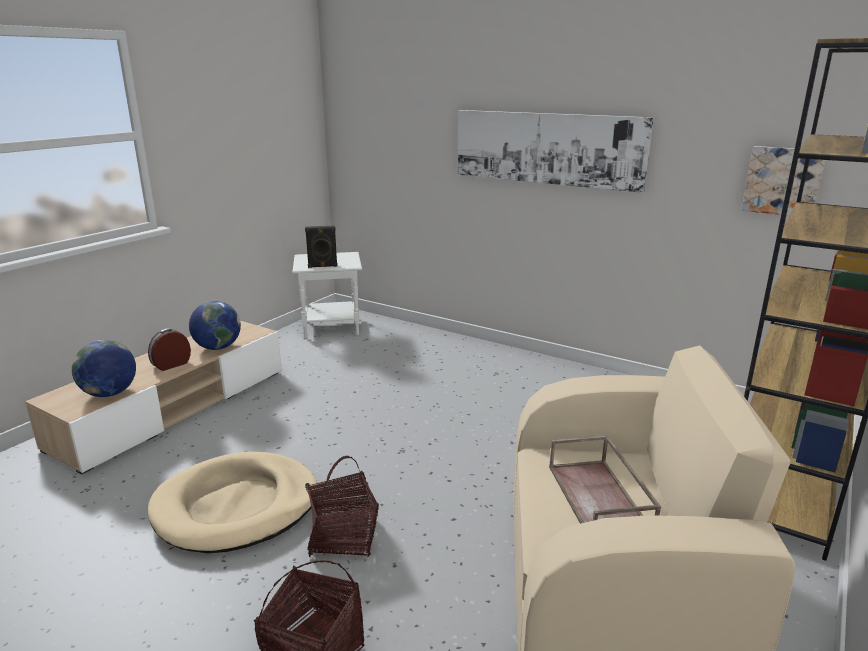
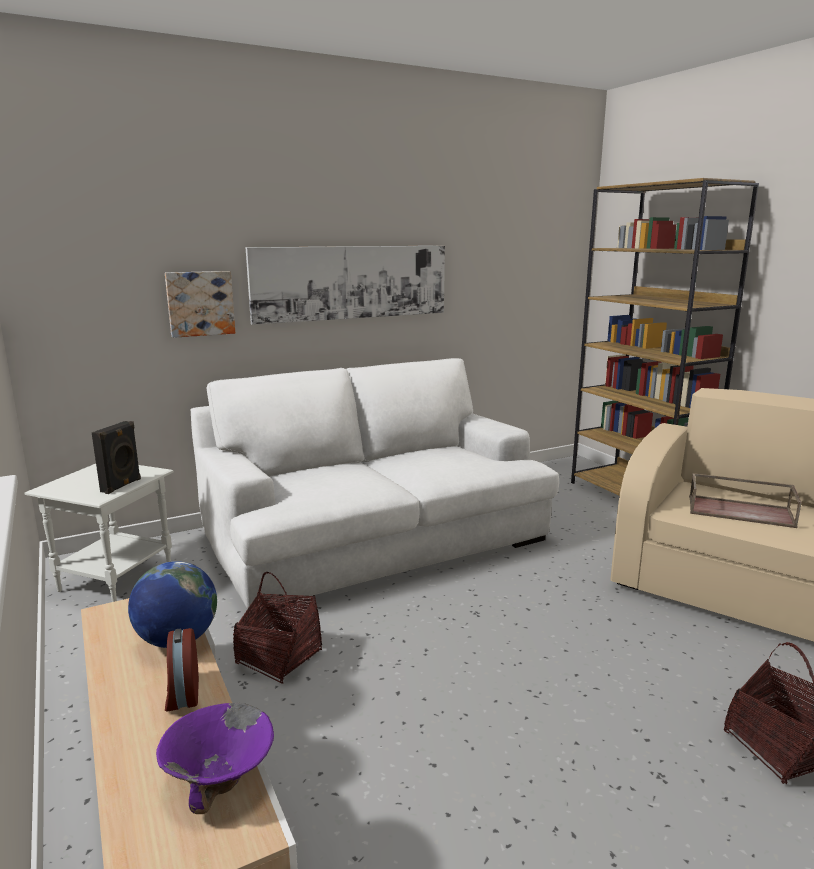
camera: 60 degrees left, 5 degrees down
globe [72,340,136,397] -> purple bowl [156,703,274,814]
beige dog bed [148,452,318,553] -> none
basket [305,456,379,557] -> basket moved to [233,572,322,684]
picture [742,146,825,216] -> picture moved to [165,271,235,338]
none -> white sofa [191,358,559,612]

